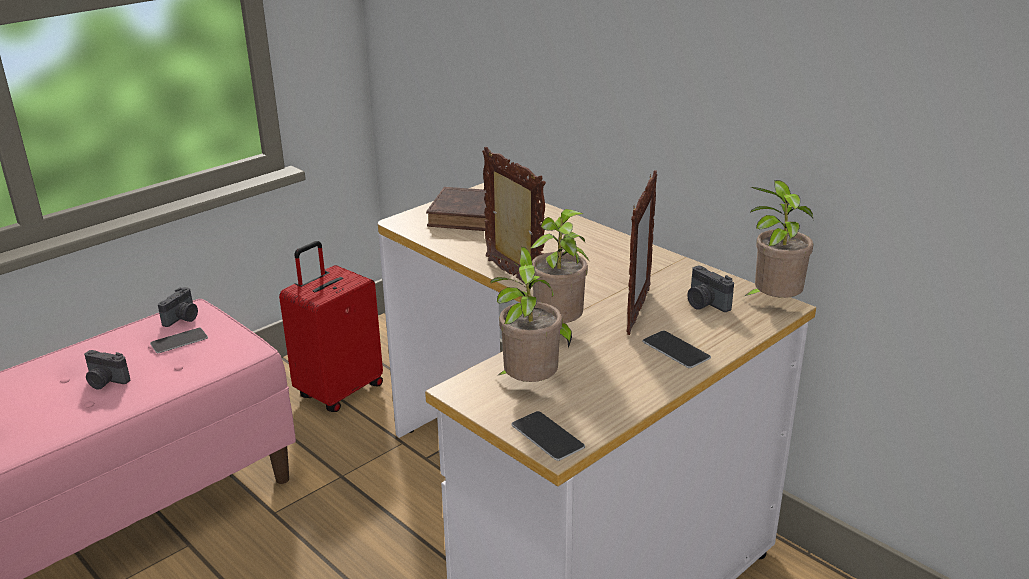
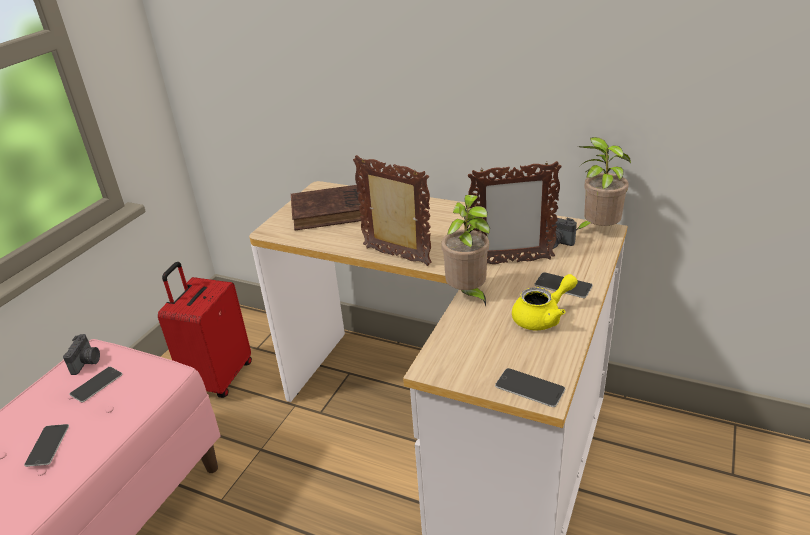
camera: 20 degrees left, 5 degrees up
camera [84,350,130,389] -> phone [24,424,69,467]
potted plant [491,247,562,382] -> none
picture frame [626,170,657,335] -> picture frame turned 90 degrees clockwise [468,161,562,264]
none -> yellow teapot [512,274,578,331]

